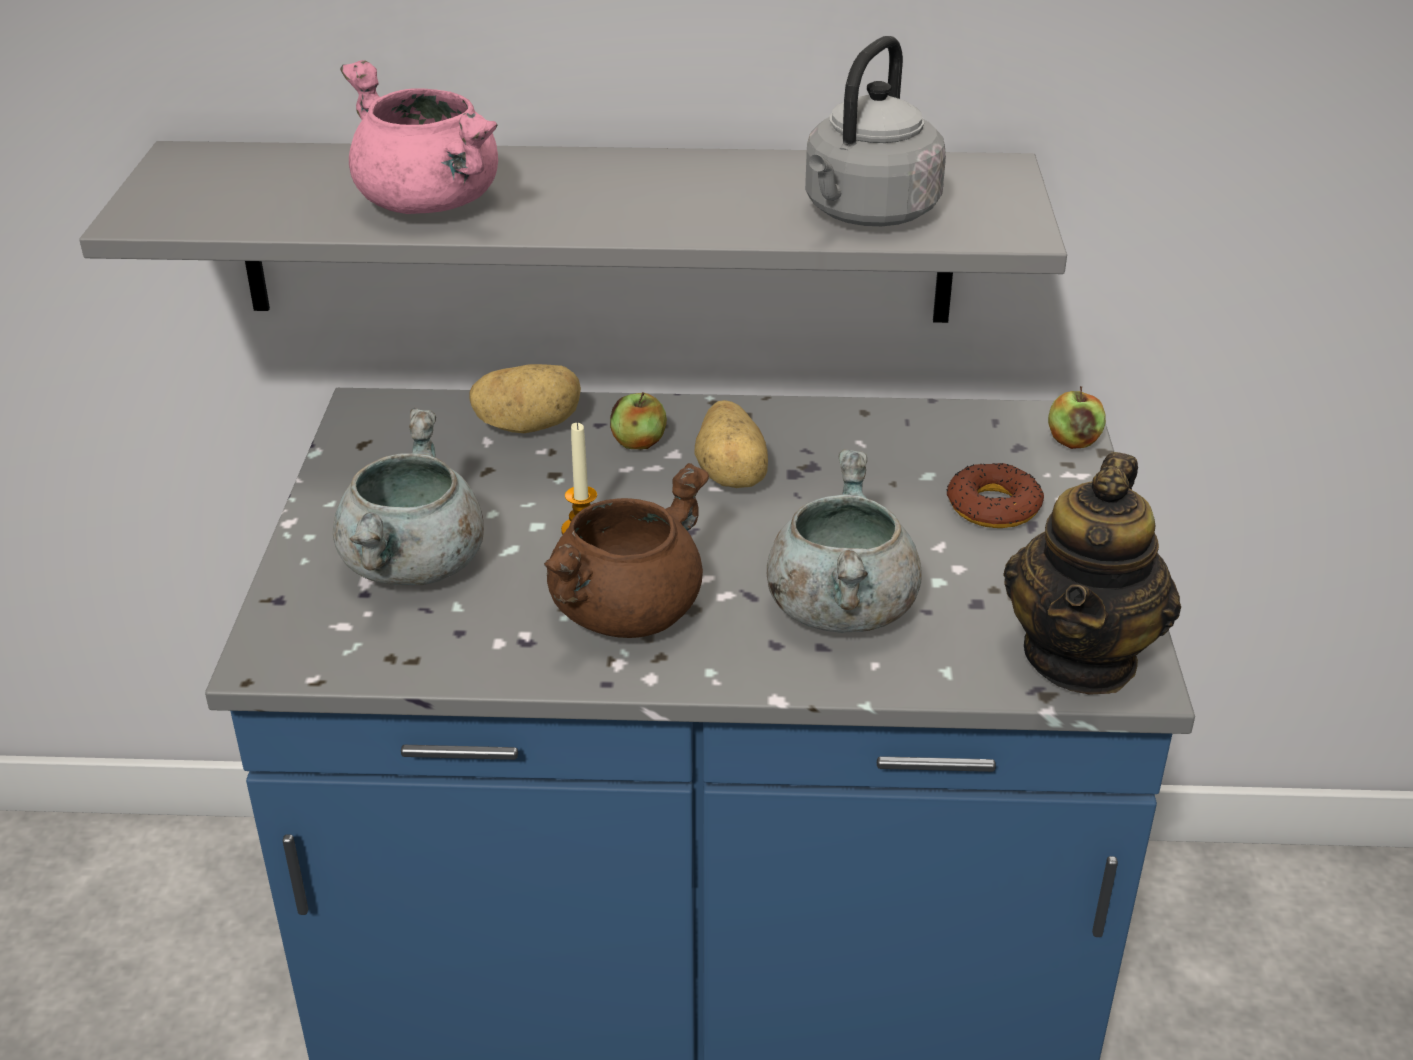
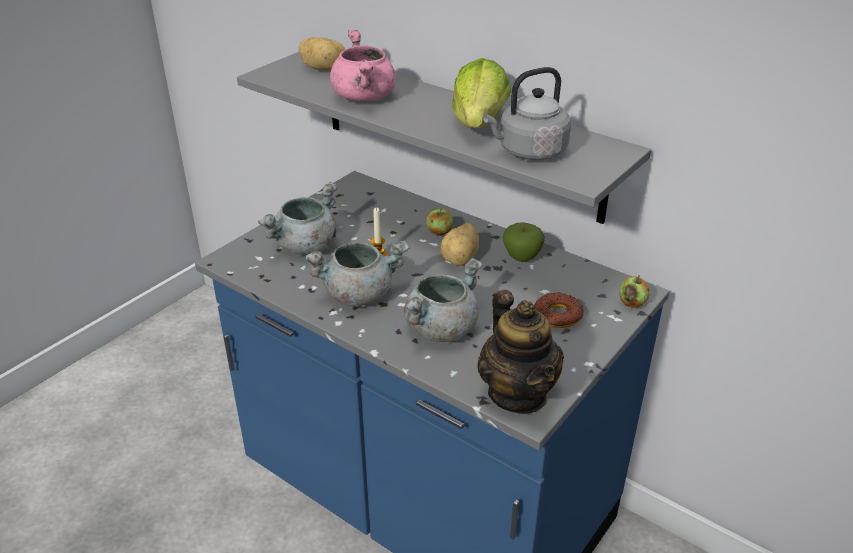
camera: 35 degrees right, 0 degrees up
potato [470,364,581,433] -> potato moved to [299,37,345,70]
brown cooking pot [544,463,709,638] -> grey cooking pot [305,240,409,306]
teapot [1003,452,1181,695] -> teapot turned 75 degrees counterclockwise [477,290,564,414]
none -> lettuce [452,58,511,128]
none -> apple [502,222,545,262]

